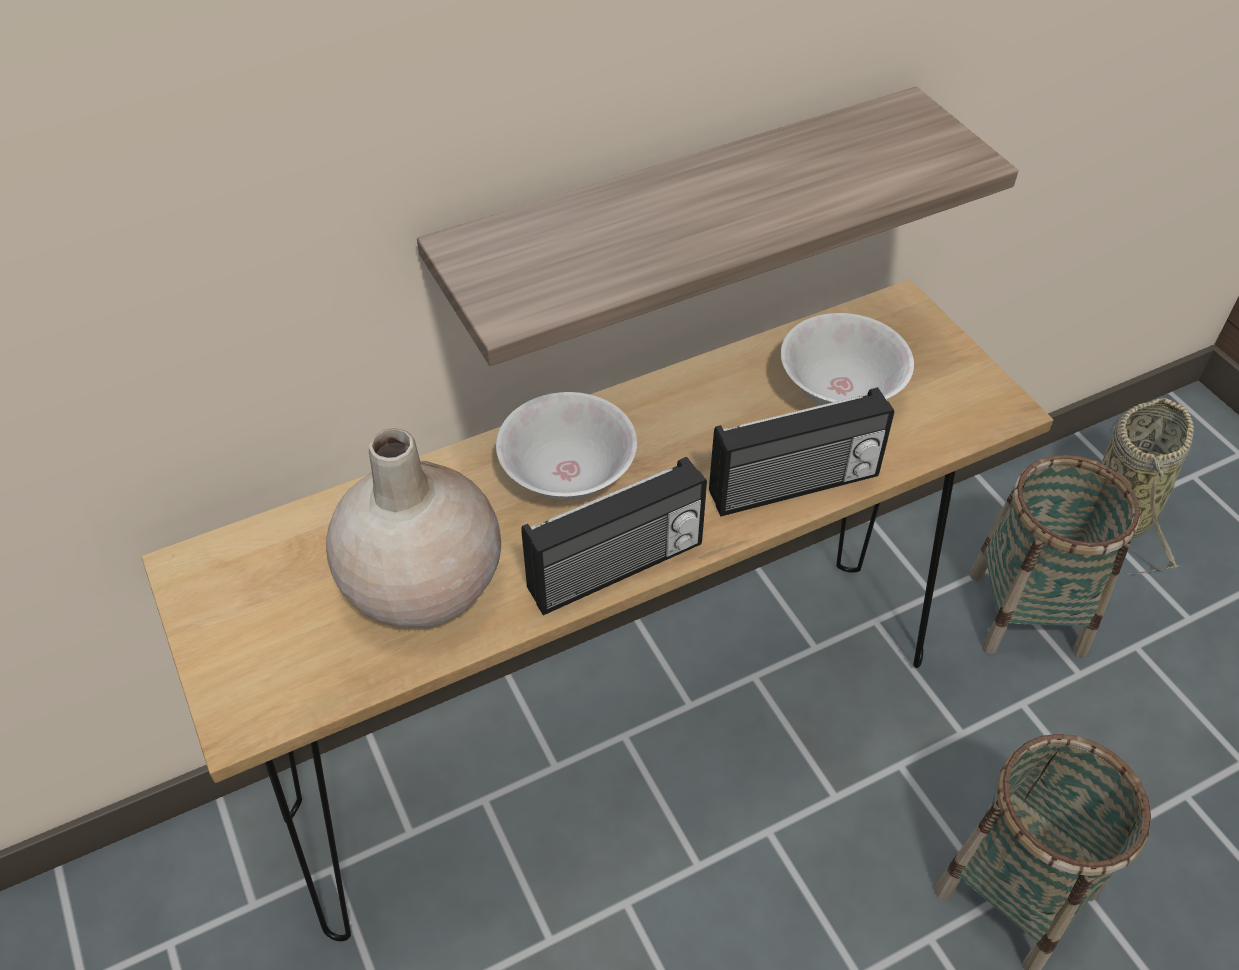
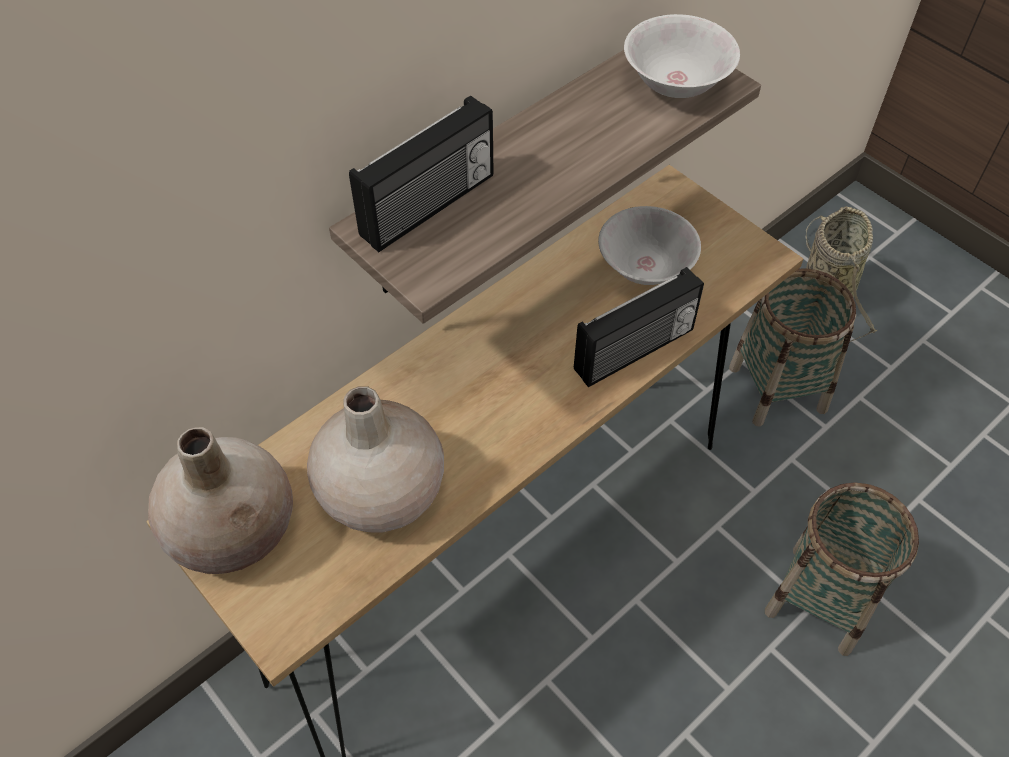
camera: 15 degrees left, 5 degrees up
white bowl [496,392,637,500] -> white bowl moved to [624,14,740,98]
radio [521,457,707,615] -> radio moved to [349,95,493,252]
none -> beige vase [148,427,293,574]

